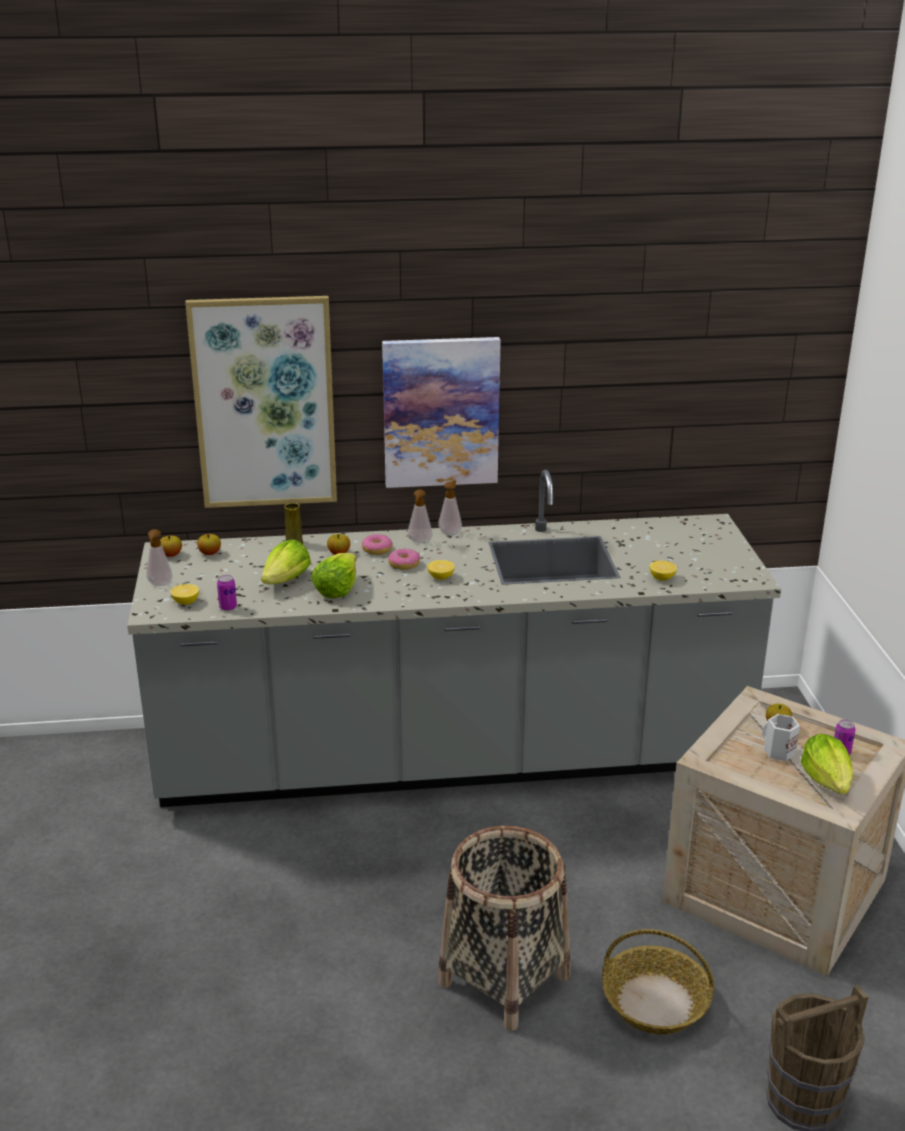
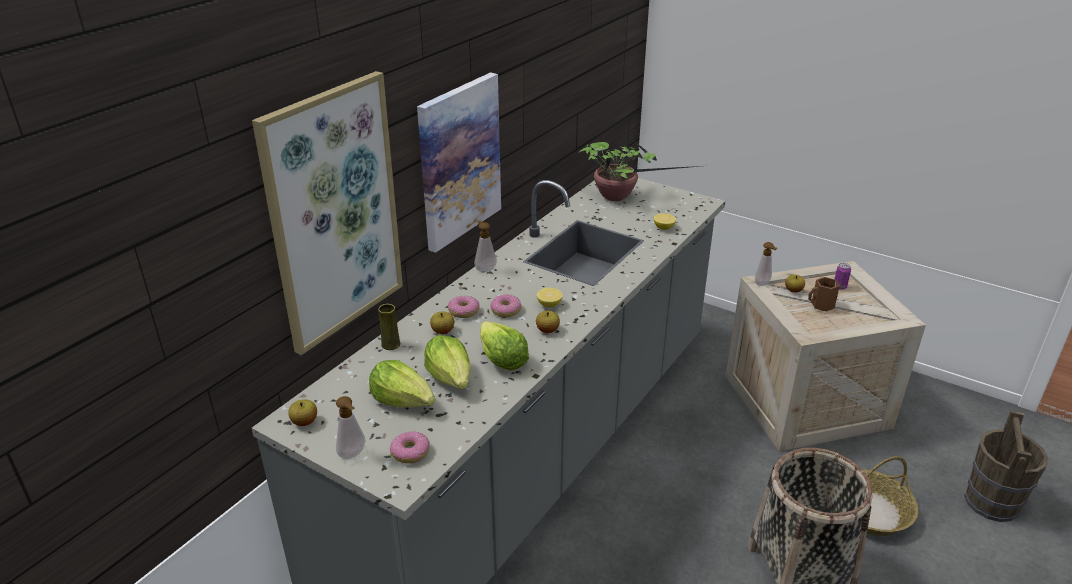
camera: 50 degrees left, 5 degrees up
lemon [171,584,199,605] -> donut [390,431,430,464]
apple [197,534,221,555] -> apple moved to [536,311,560,333]
can [217,575,237,611] -> none
soap dispenser [408,489,432,543] -> soap dispenser moved to [755,242,778,286]
white mug [762,714,800,761] -> brown mug [808,277,840,312]
lettuce [801,734,854,794] -> lettuce moved to [369,360,435,408]
none -> potted plant [579,139,700,201]

